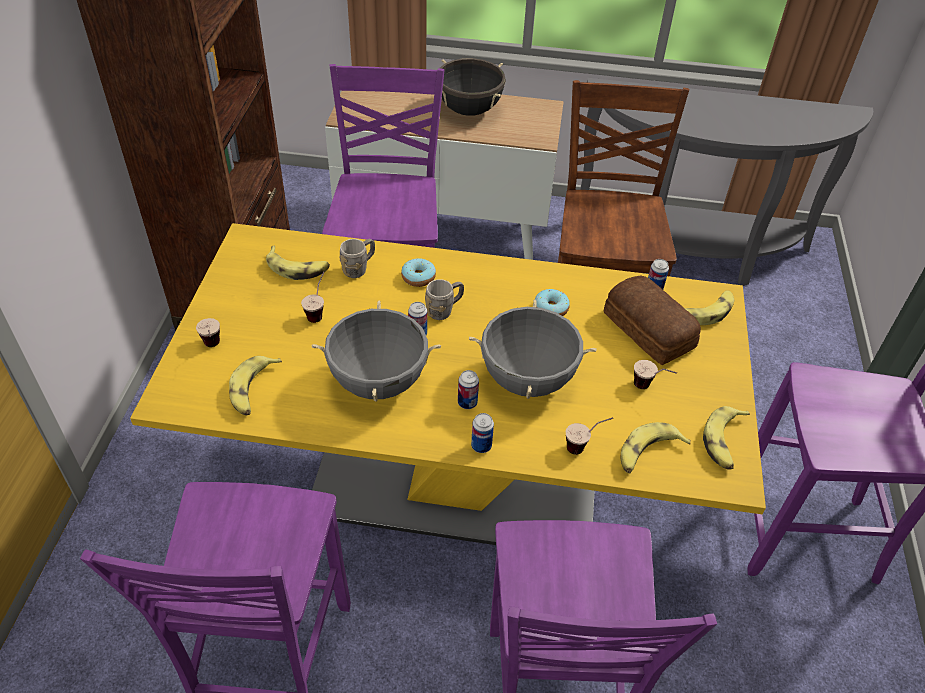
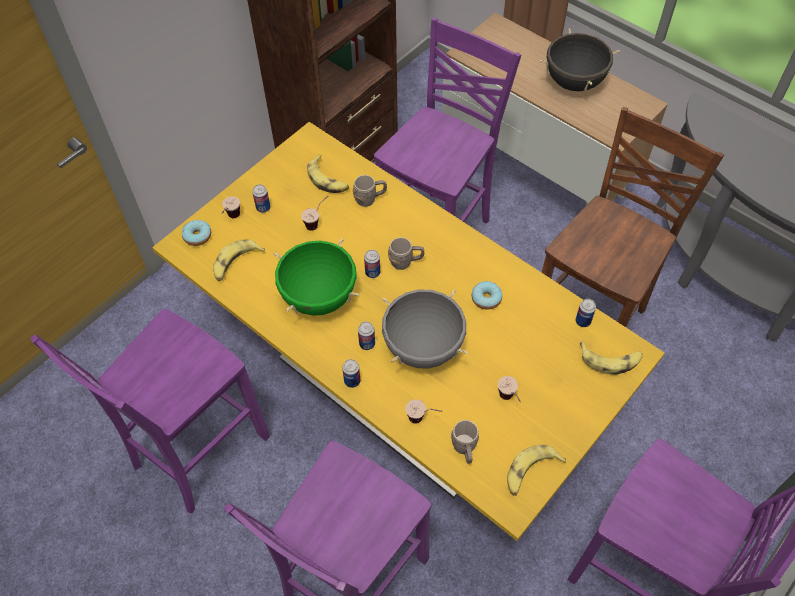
camera: 35 degrees right, 10 degrees up
grey cooking pot [311,301,441,402] -> green cooking pot [274,238,359,316]
donut [401,258,436,287] -> donut moved to [182,220,211,246]
bread [604,276,701,365] -> none
banana [620,422,691,473] -> grey mug [451,420,479,464]
none -> can [252,184,270,213]

